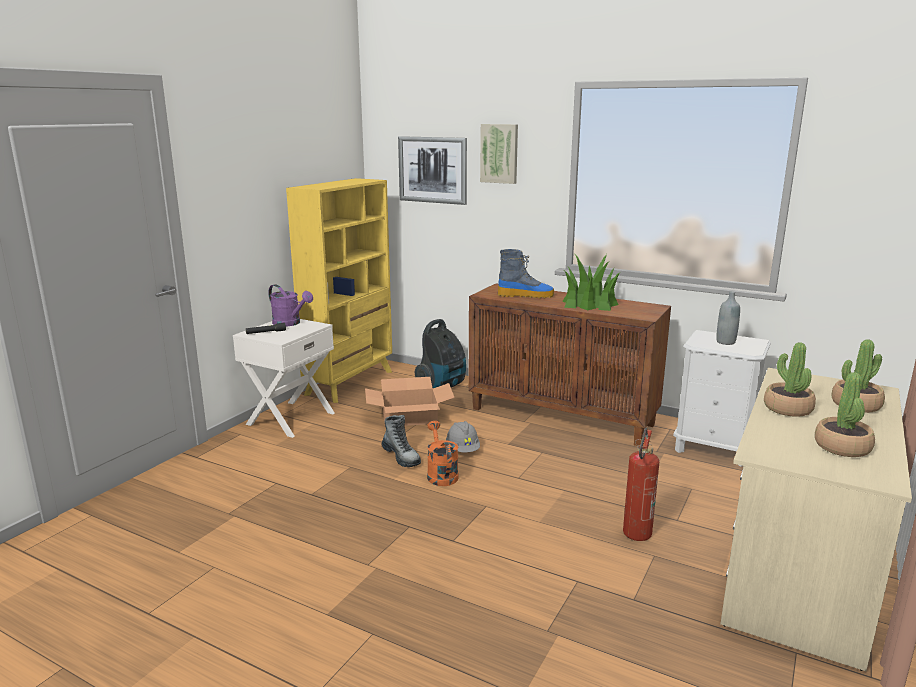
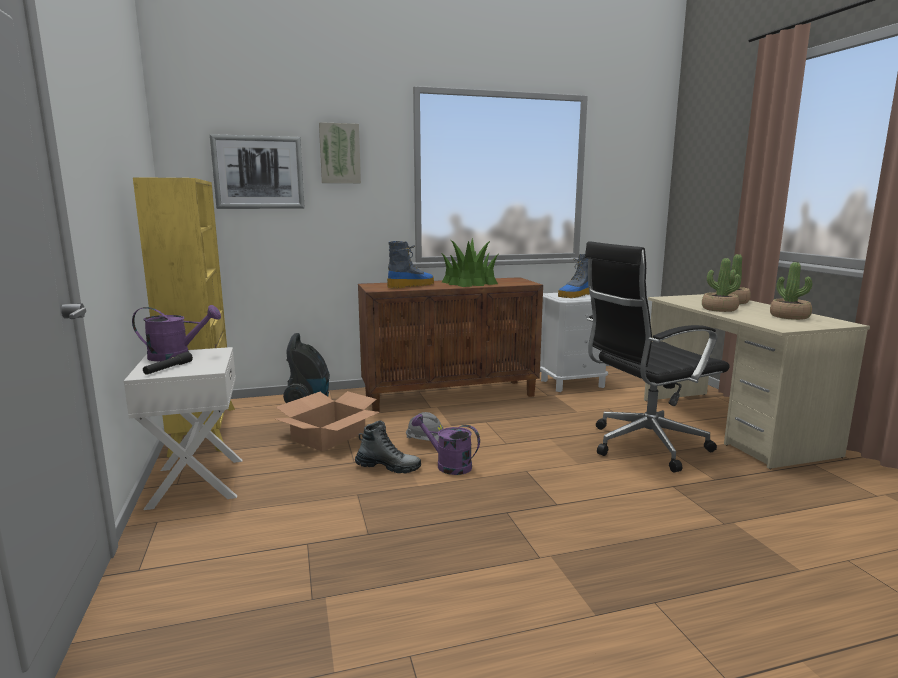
camera: 45 degrees left, 5 degrees down
orange watering can [427,421,459,486] -> purple watering can [412,414,480,475]
fire extinguisher [623,427,659,541] -> black office chair [585,241,730,473]
grey bottle [716,291,740,345] -> boot [558,254,590,298]

